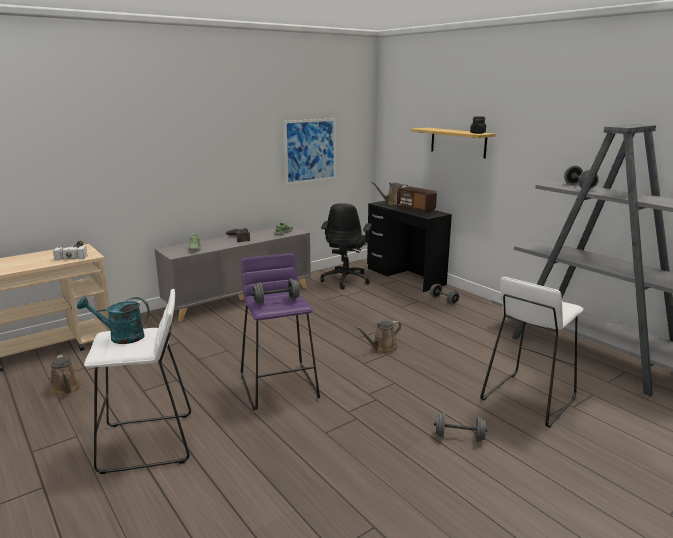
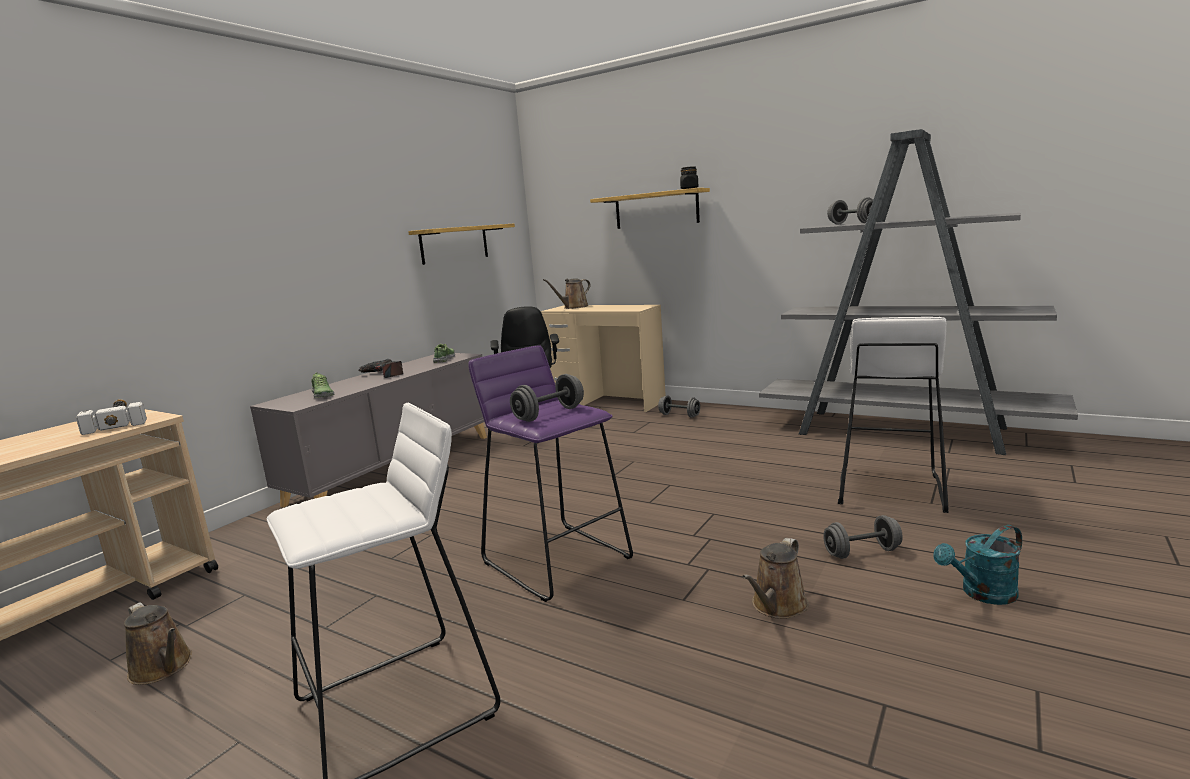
camera: 20 degrees left, 5 degrees down
turquoise watering can [77,296,150,344] -> turquoise watering can moved to [934,525,1022,605]
picture [284,118,336,185] -> shelf [408,224,515,265]
brown watering can [355,321,401,353] -> brown watering can moved to [742,538,809,619]
black desk [367,201,452,292] -> beige desk [541,305,666,412]
radio [397,186,437,213] -> none

